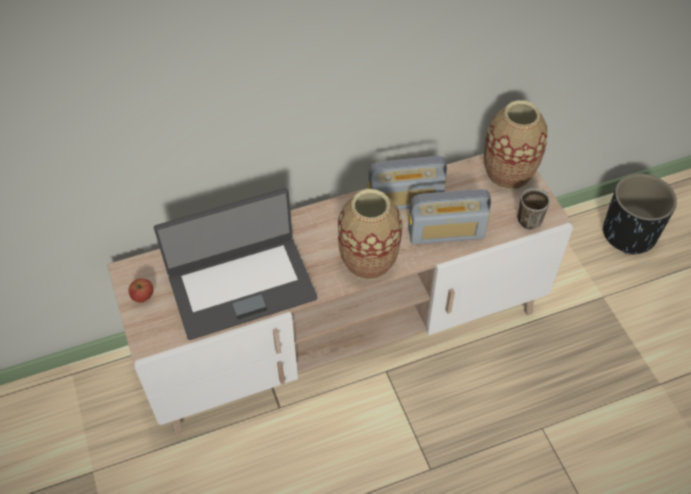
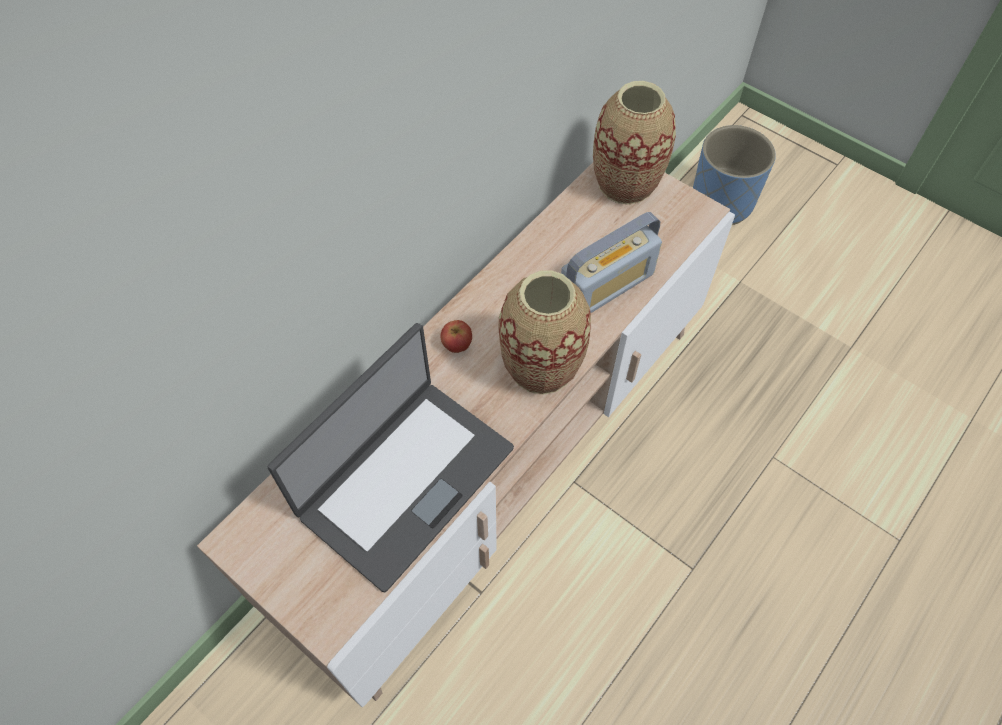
camera: 30 degrees left, 5 degrees up
apple [128,278,154,303] -> apple moved to [440,320,472,353]
radio [368,156,447,210] -> none
mug [517,188,550,229] -> none
black planter [603,173,677,255] -> blue planter [693,125,776,225]

